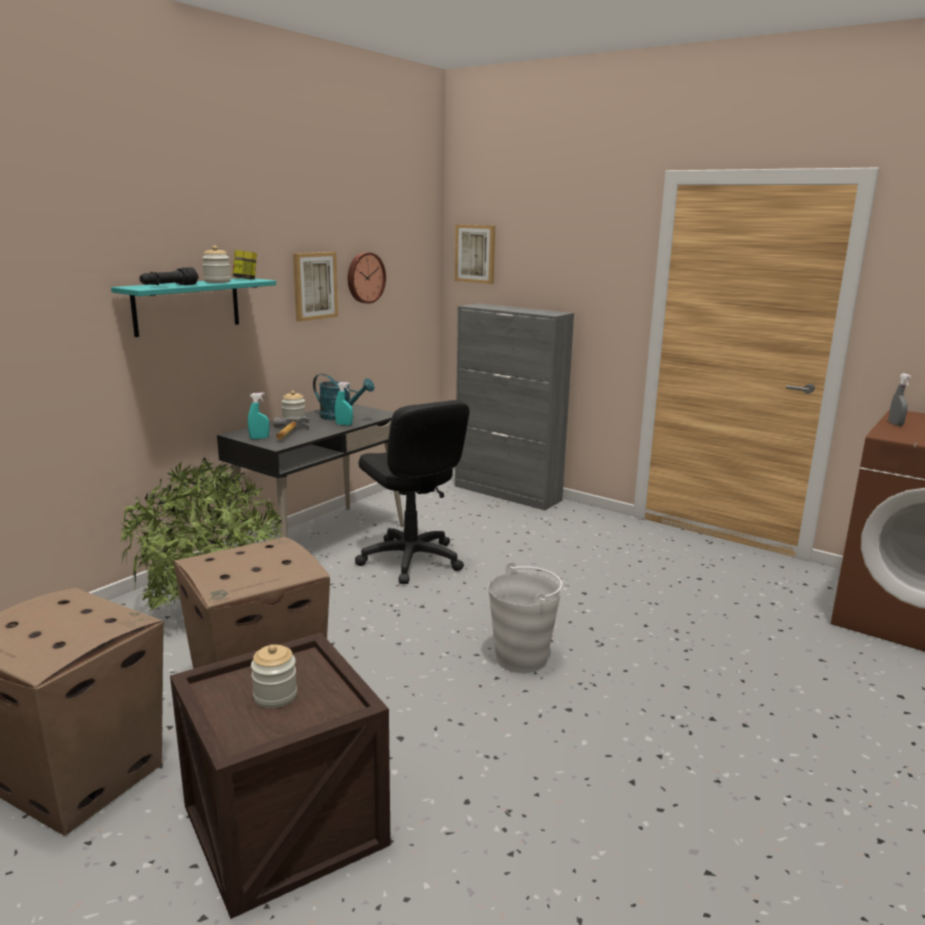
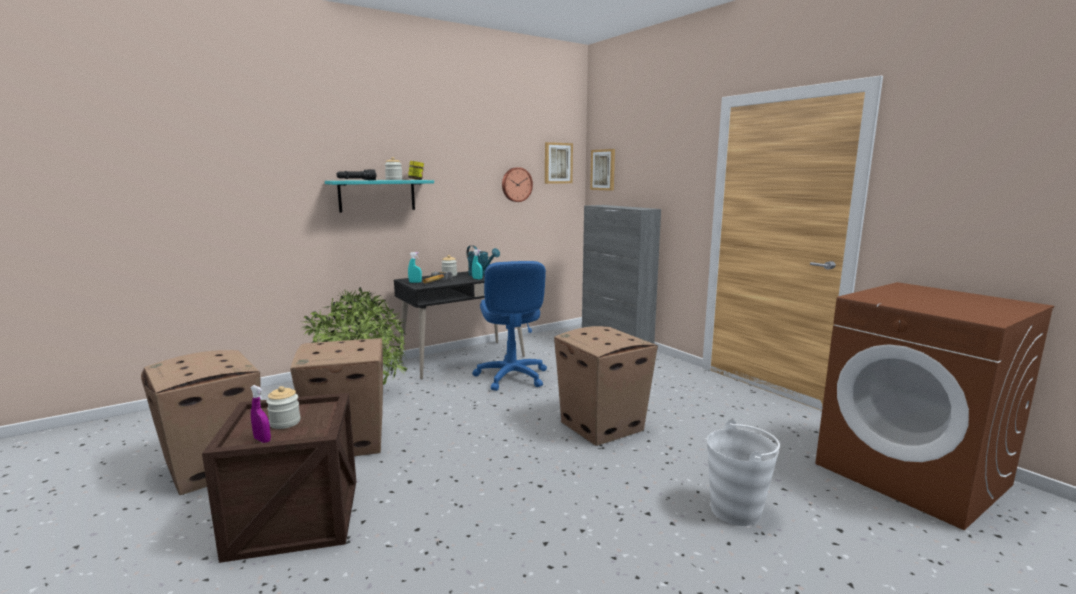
camera: 20 degrees right, 5 degrees down
picture [293,252,338,322] -> picture moved to [545,142,573,184]
black office chair [355,400,470,584] -> blue office chair [472,261,547,391]
white bucket [488,562,562,673] -> white bucket moved to [707,419,780,526]
grey spray bottle [888,373,911,426] -> none
none -> purple spray bottle [250,385,271,443]
none -> cardboard box [554,326,658,446]

